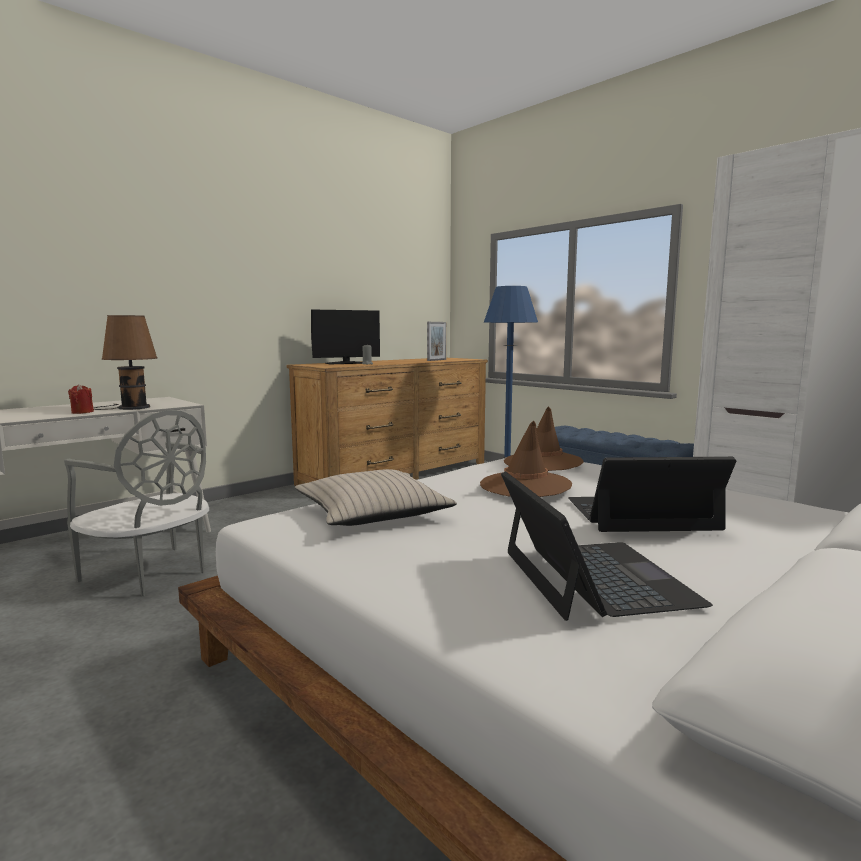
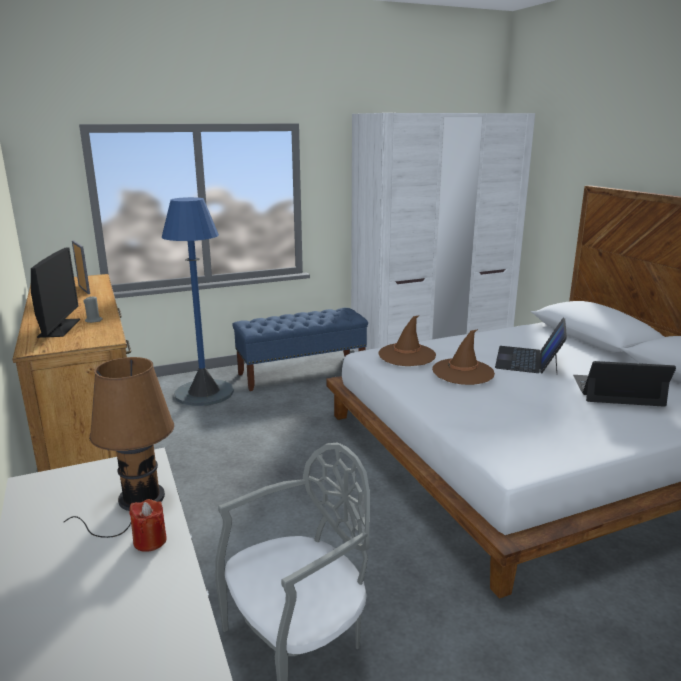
camera: 70 degrees left, 10 degrees up
beige pillow [295,469,457,526] -> none

